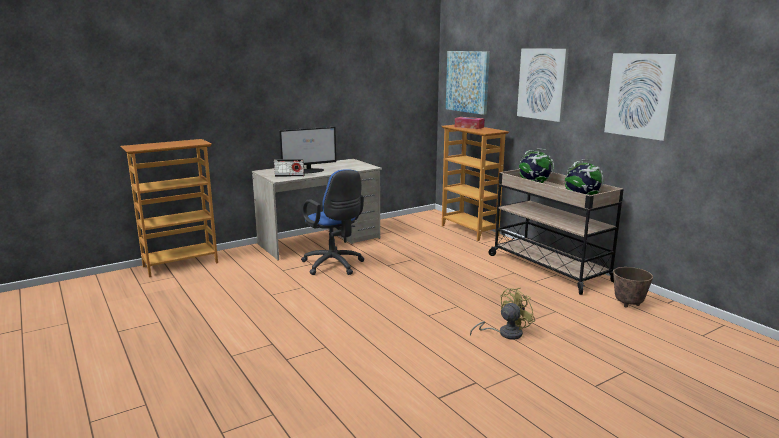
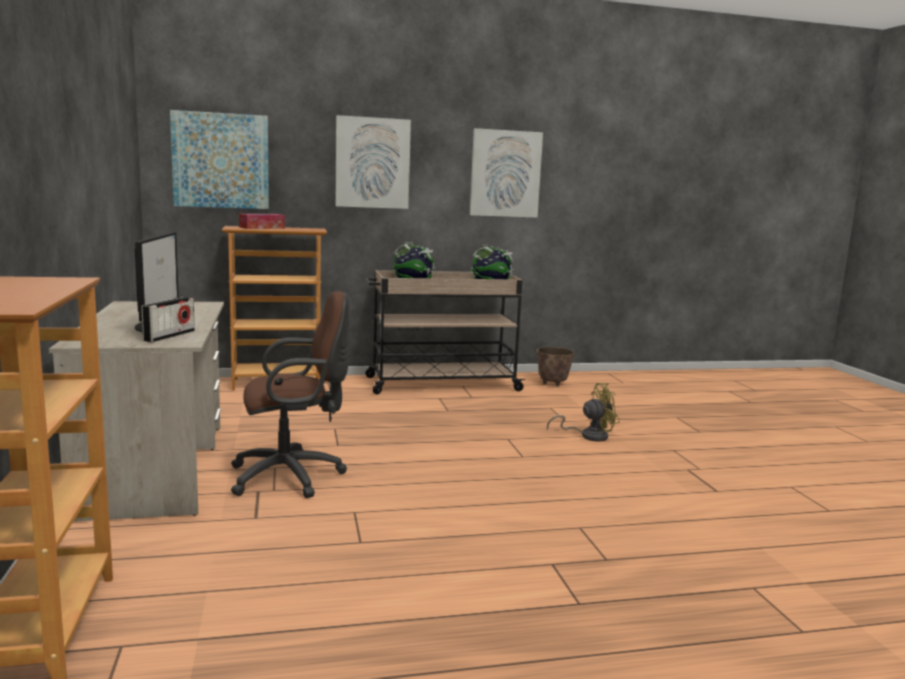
camera: 70 degrees left, 5 degrees down
blue office chair [301,169,365,275] -> brown office chair [231,291,350,498]
yellow fan [470,288,535,339] -> yellow fan turned 90 degrees clockwise [547,383,620,441]

